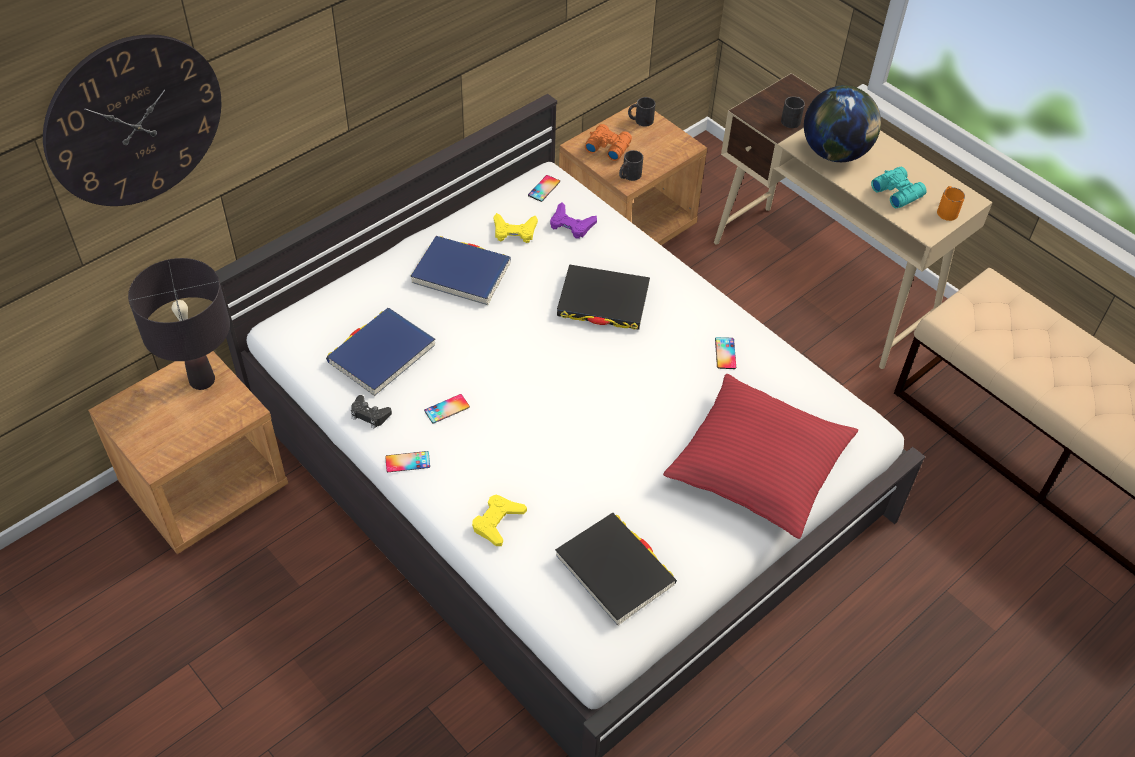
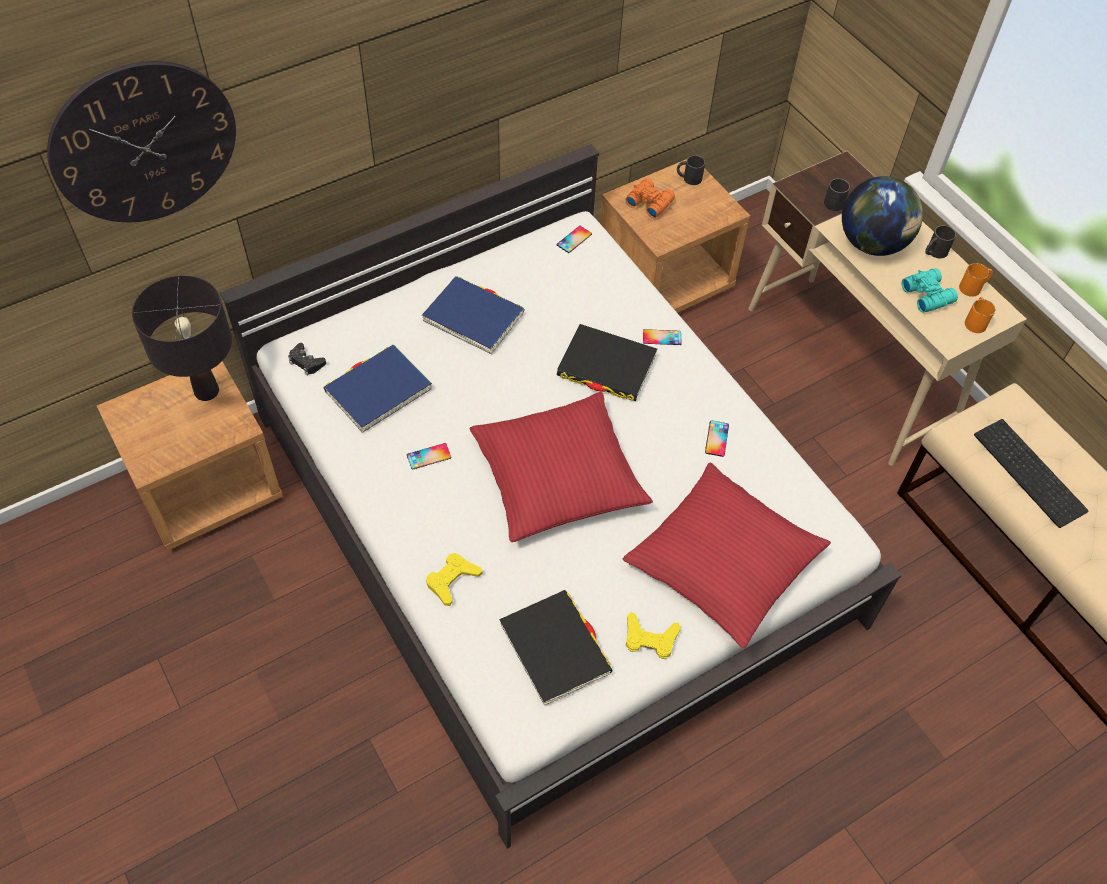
camera: 10 degrees right, 5 degrees up
black game controller [351,395,392,429] -> black game controller moved to [288,343,326,376]
phone [385,451,430,472] -> phone moved to [643,329,682,345]
yellow game controller [494,213,538,243] -> yellow game controller moved to [626,612,681,659]
purple game controller [550,203,597,239] -> none
black mug [619,150,643,181] -> black mug moved to [925,225,956,258]
none -> red pillow [469,392,653,542]
none -> orange mug [959,263,993,297]
none -> keyboard [974,419,1088,528]

